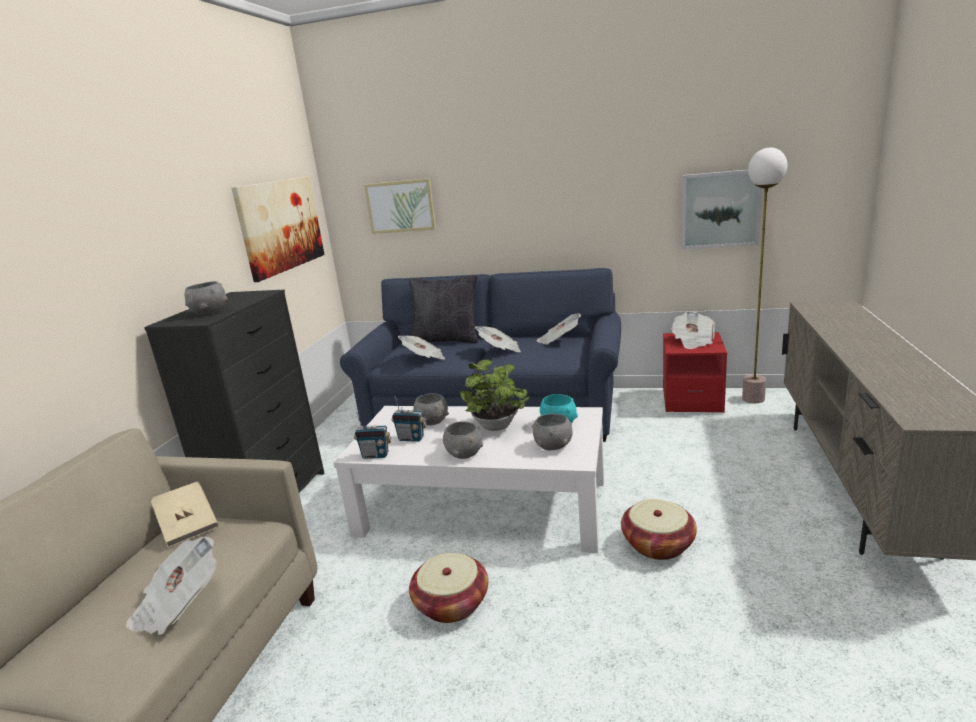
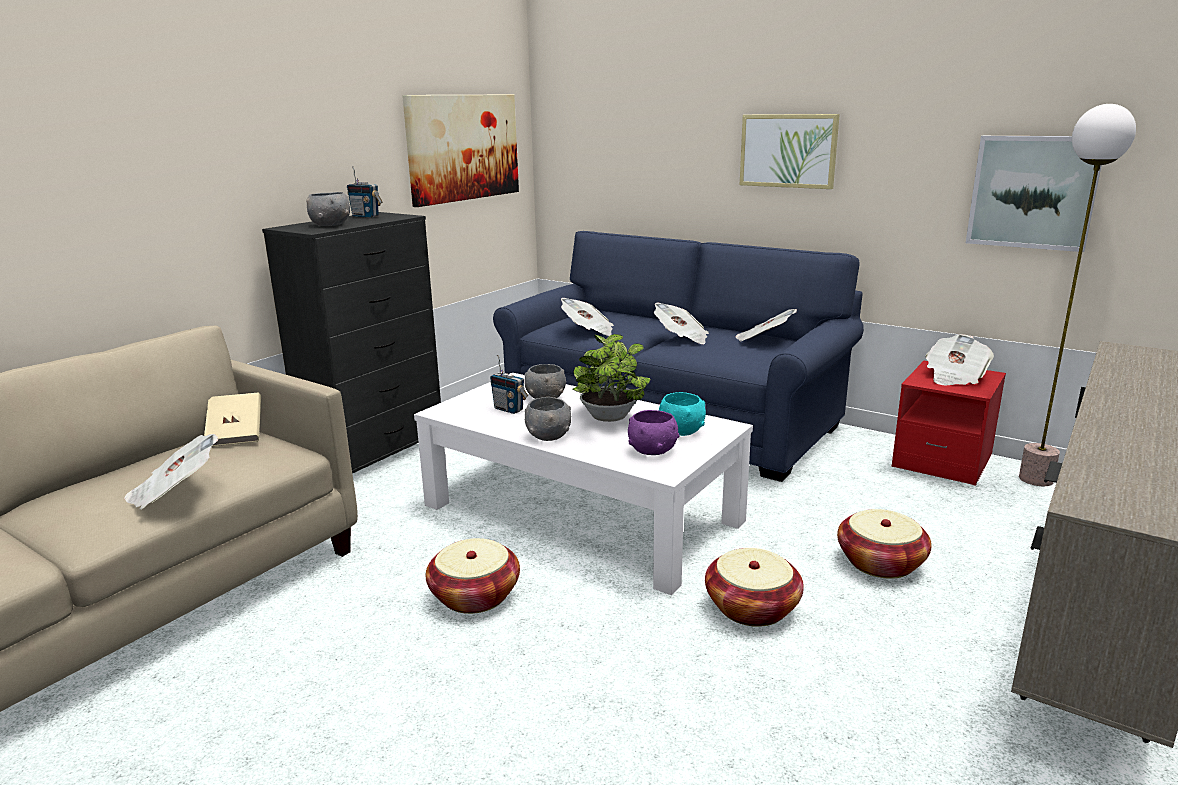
camera: 20 degrees right, 0 degrees up
radio [354,412,391,459] -> radio moved to [347,166,382,217]
picture [364,178,436,234] -> picture moved to [740,114,840,189]
black pillow [409,275,478,343] -> none
grey bowl [532,414,573,451] -> purple bowl [628,410,679,455]
none -> basket [837,509,932,579]

